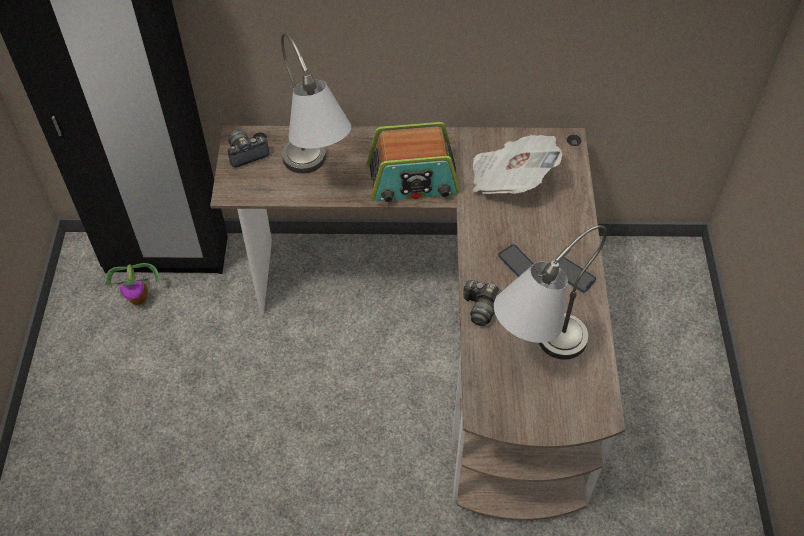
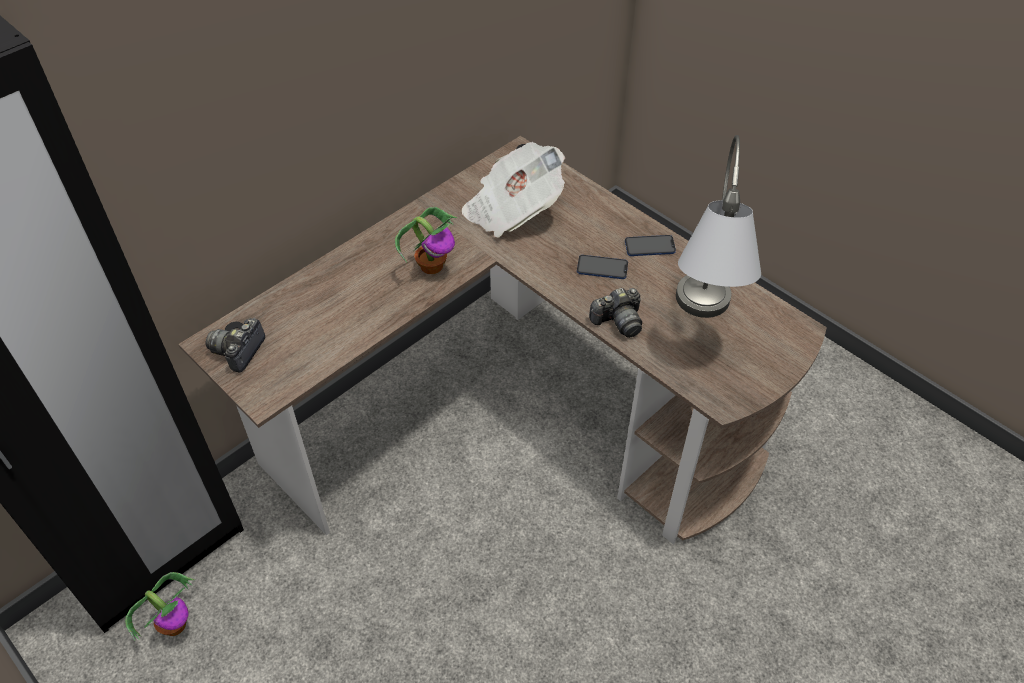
camera: 45 degrees left, 5 degrees down
grey table lamp [281,33,351,174] -> none
radio [366,122,460,202] -> potted plant [395,207,457,274]

